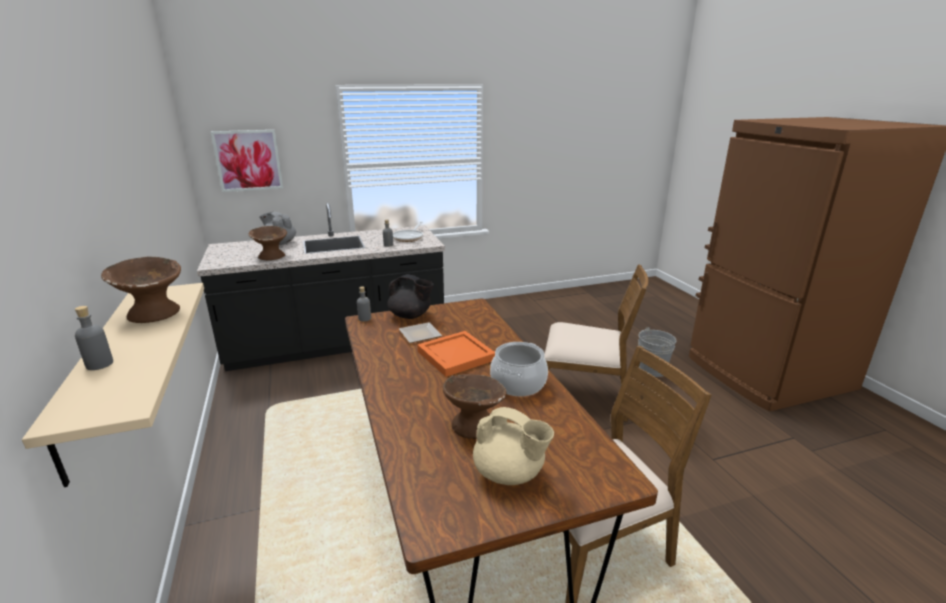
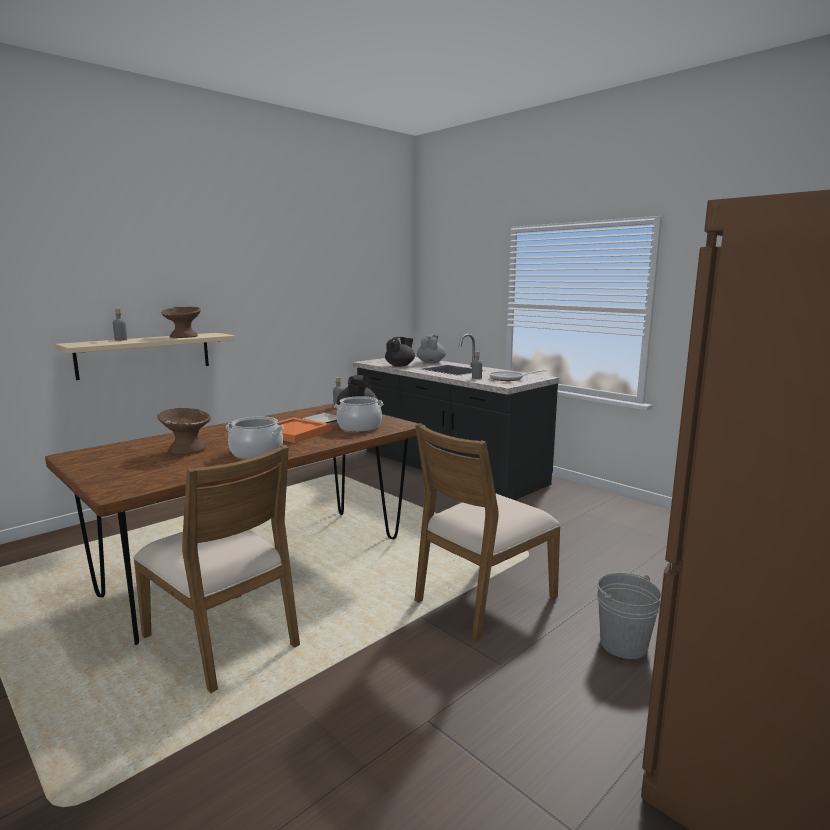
camera: 65 degrees right, 10 degrees down
picture [211,130,283,192] -> none
brown bowl [249,226,287,260] -> black teapot [385,337,415,367]
beige teapot [473,407,554,485] -> none
brown chair [544,264,649,422] -> brown chair turned 60 degrees clockwise [415,423,561,640]
none -> cooking pot [334,396,384,432]

